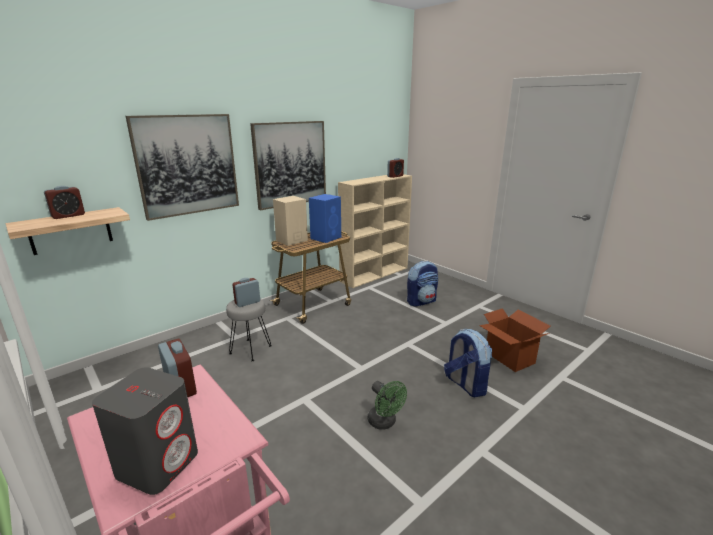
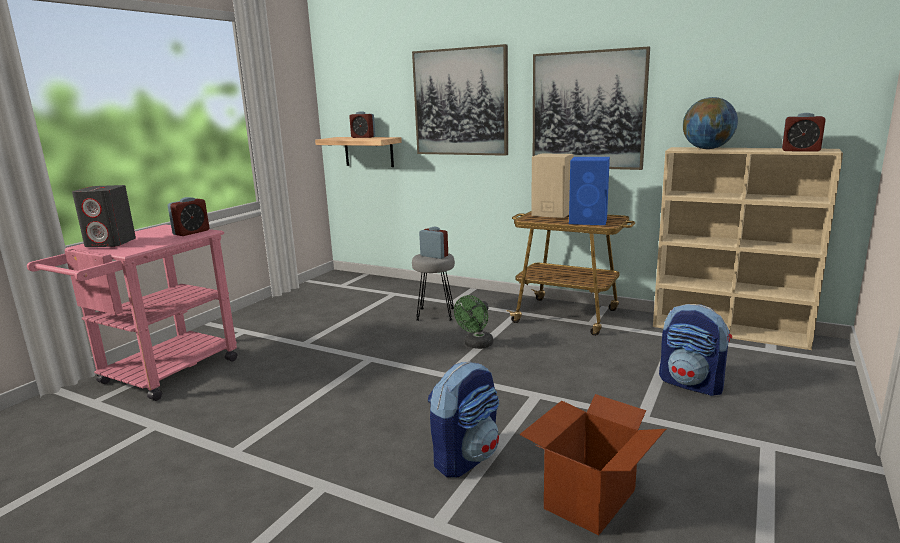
camera: 70 degrees right, 5 degrees down
green fan [368,381,407,430] -> green fan moved to [454,295,494,349]
none -> globe [683,97,738,149]

